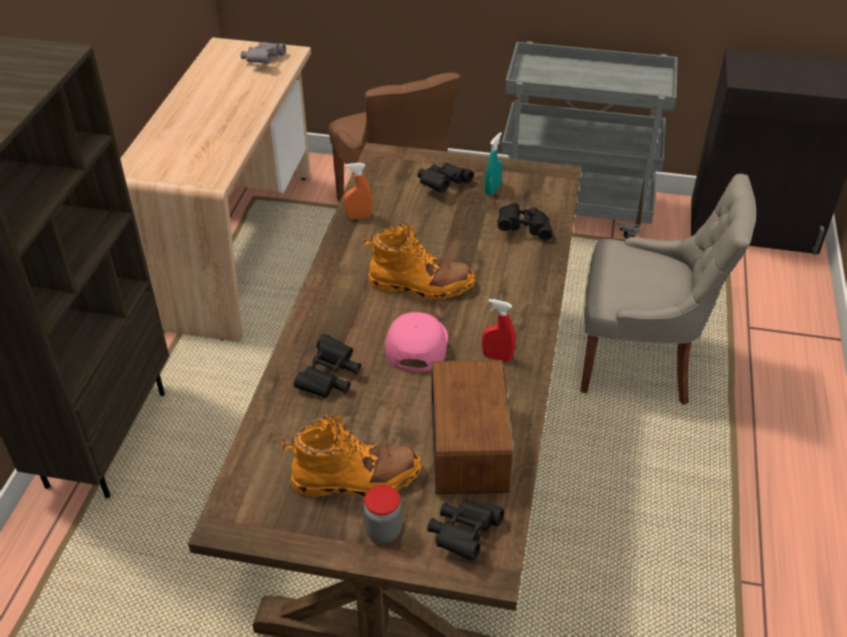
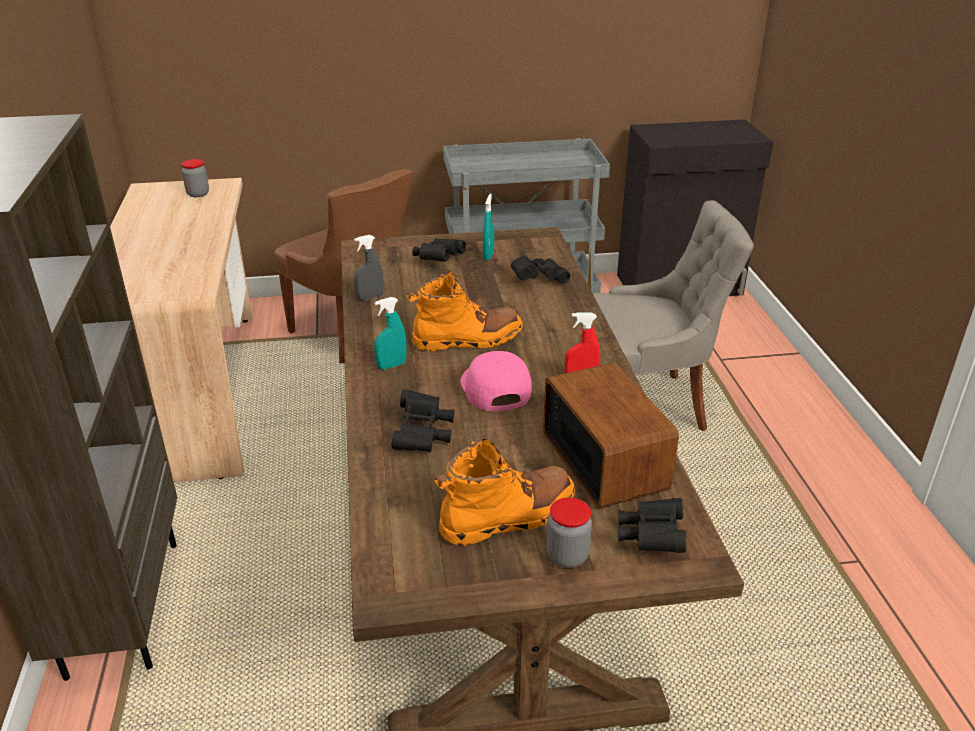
camera: 20 degrees left, 10 degrees down
grey binoculars [241,42,286,64] -> jar [181,159,209,197]
orange spray bottle [344,163,372,220] -> grey spray bottle [354,235,383,301]
none -> turquoise spray bottle [374,297,407,370]

